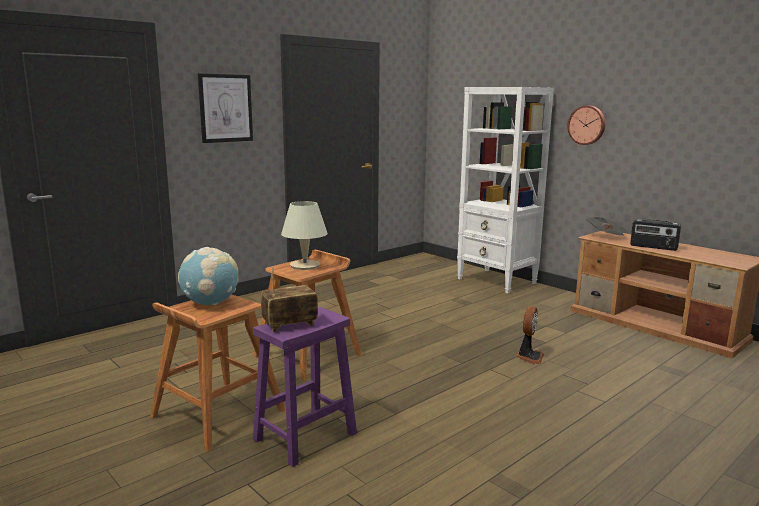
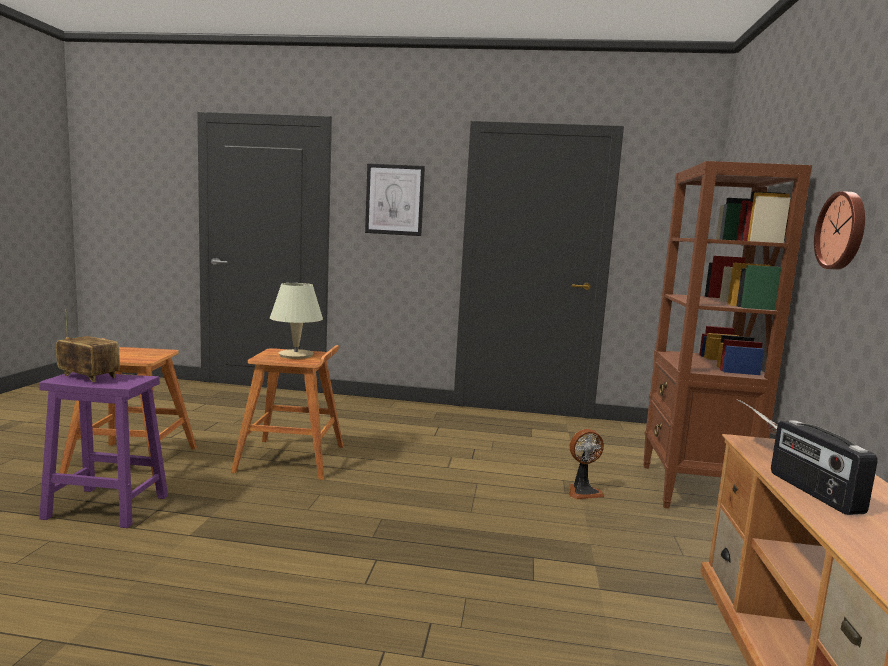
camera: 50 degrees right, 5 degrees down
globe [178,247,238,305] -> none
white bookcase [457,87,554,294] -> brown bookcase [643,161,812,509]
fan [516,306,544,365] -> fan moved to [569,429,605,499]

